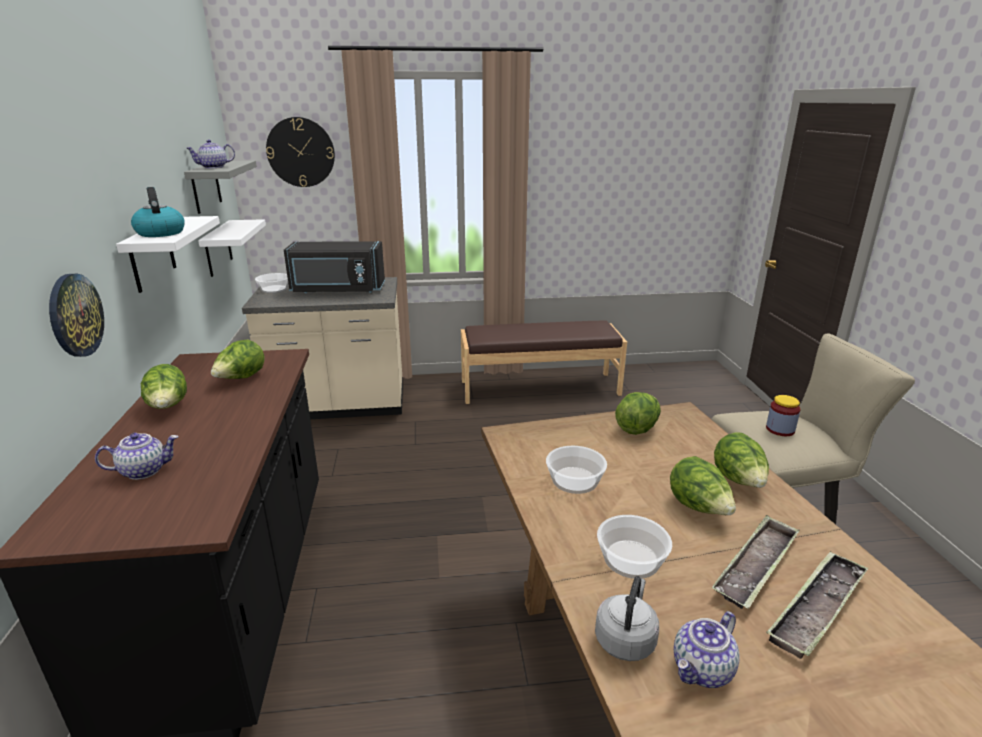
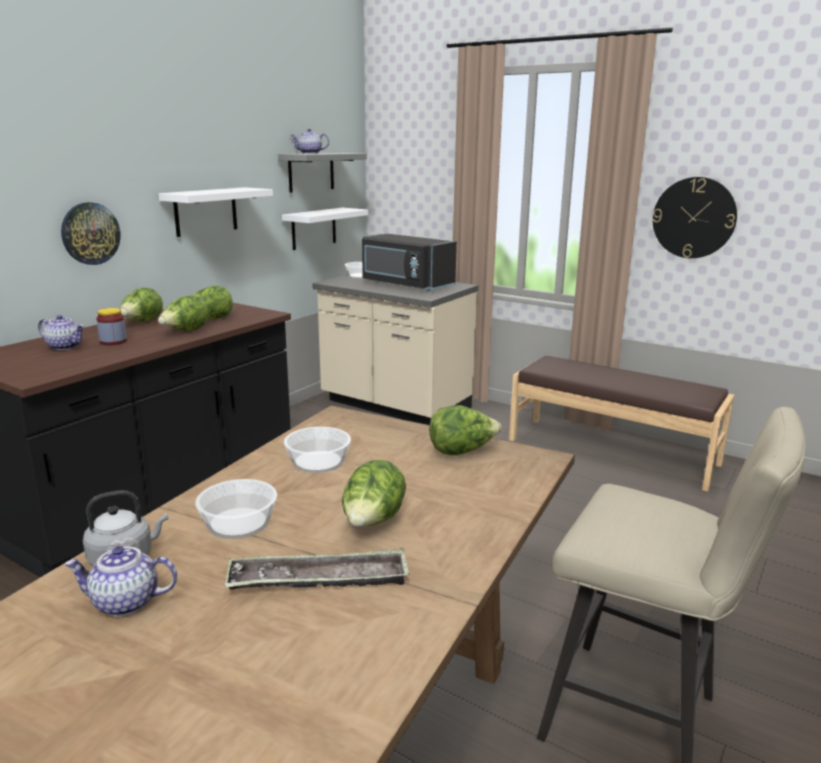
camera: 40 degrees right, 5 degrees down
kettle [131,187,185,237] -> none
wall clock [266,117,335,187] -> wall clock moved to [653,177,737,258]
lettuce [714,432,769,488] -> lettuce moved to [158,295,209,331]
jar [766,395,800,436] -> jar moved to [96,308,127,345]
tray [766,551,868,659] -> none

